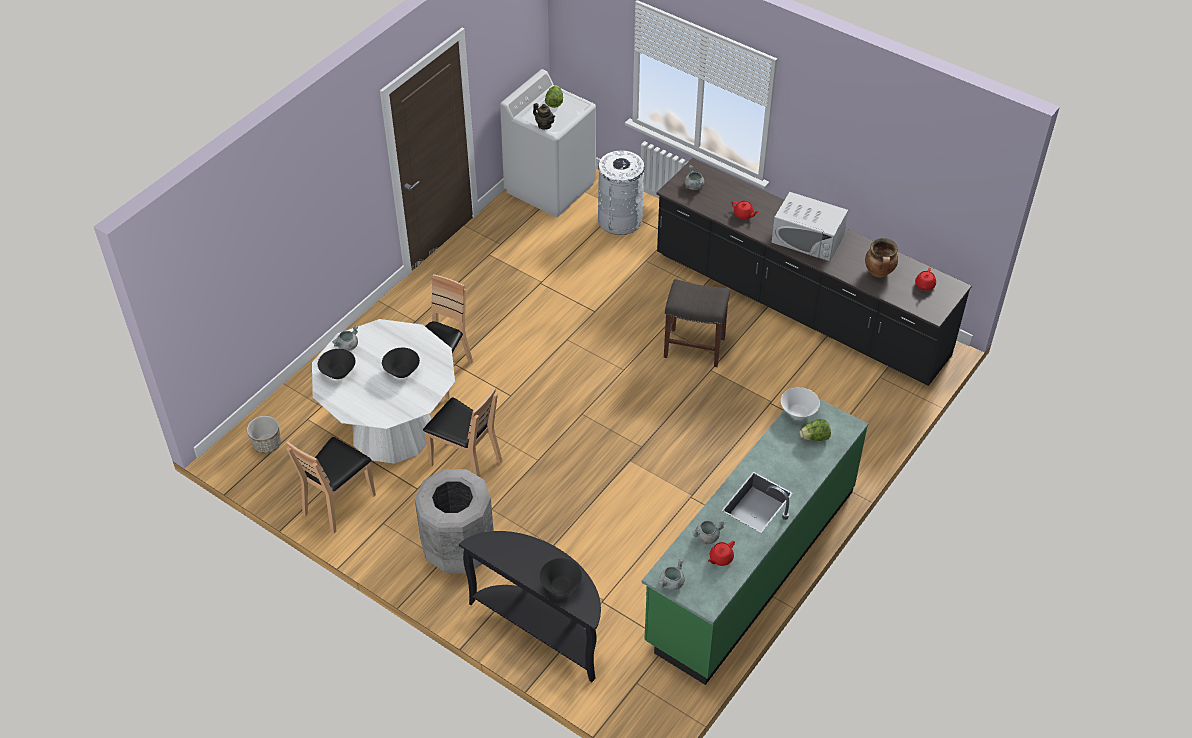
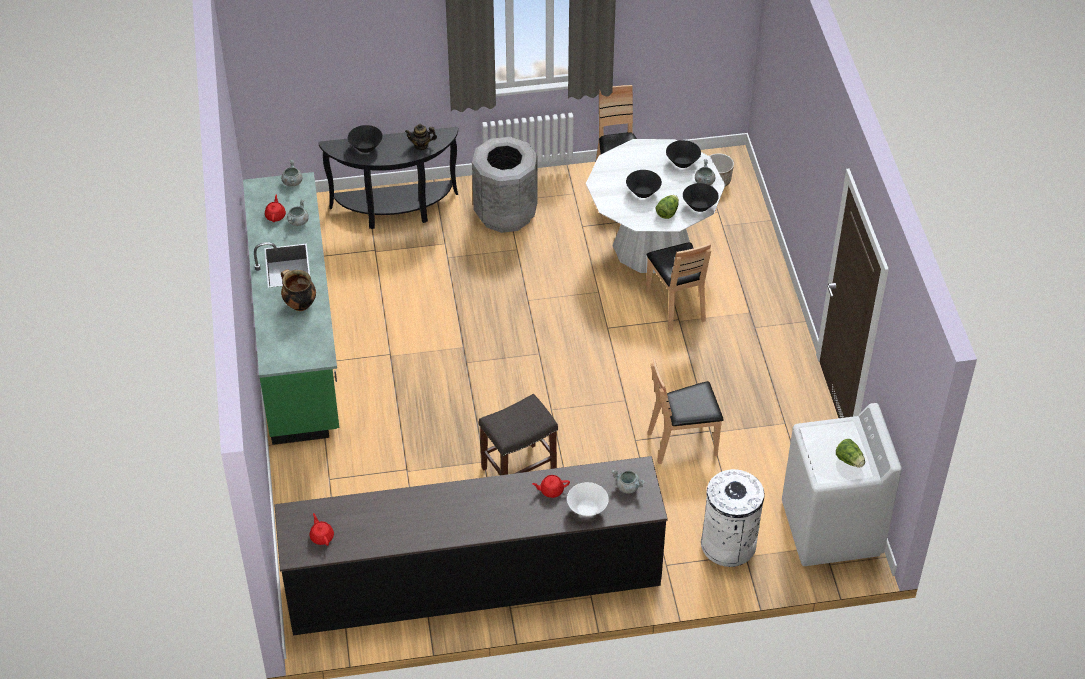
camera: 135 degrees right, 0 degrees up
brown chair [423,387,503,478] -> brown chair moved to [647,358,724,464]
teapot [533,103,555,130] -> teapot moved to [405,124,437,151]
white microwave [772,192,848,261] -> none
white bowl [781,387,820,419] -> white bowl moved to [567,482,609,517]
lettuce [799,419,831,441] -> lettuce moved to [655,195,679,219]
cooking pot [865,238,898,278] -> cooking pot moved to [281,269,316,311]
none -> black bowl [683,183,719,212]

